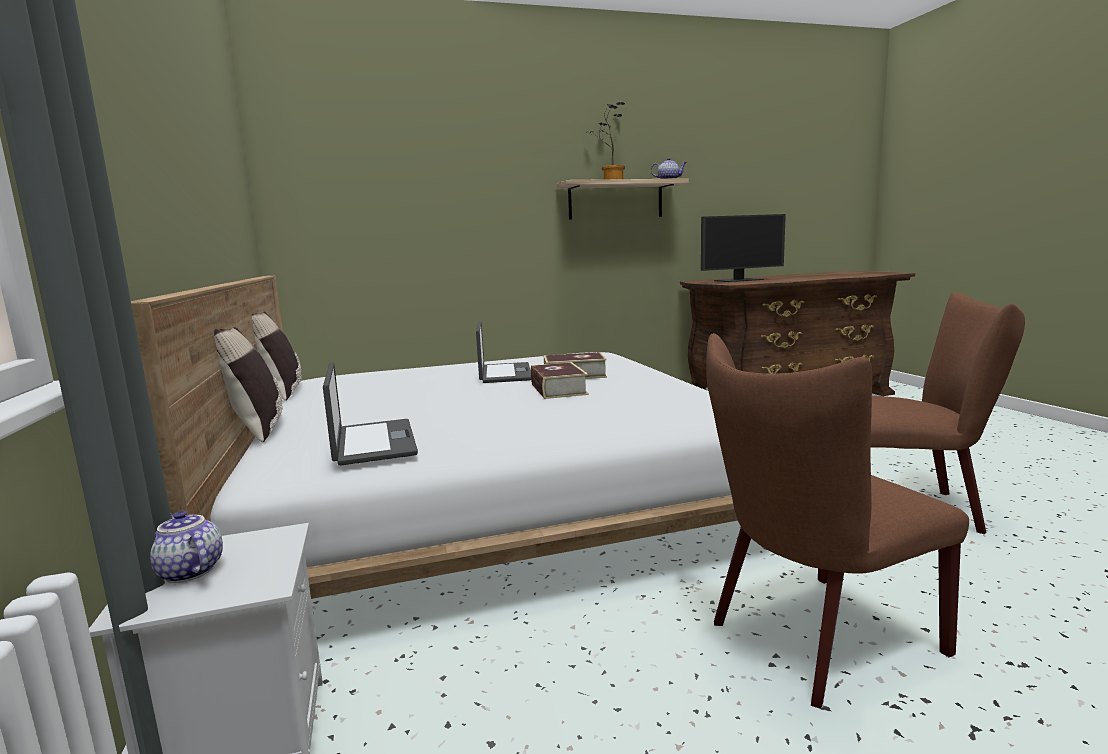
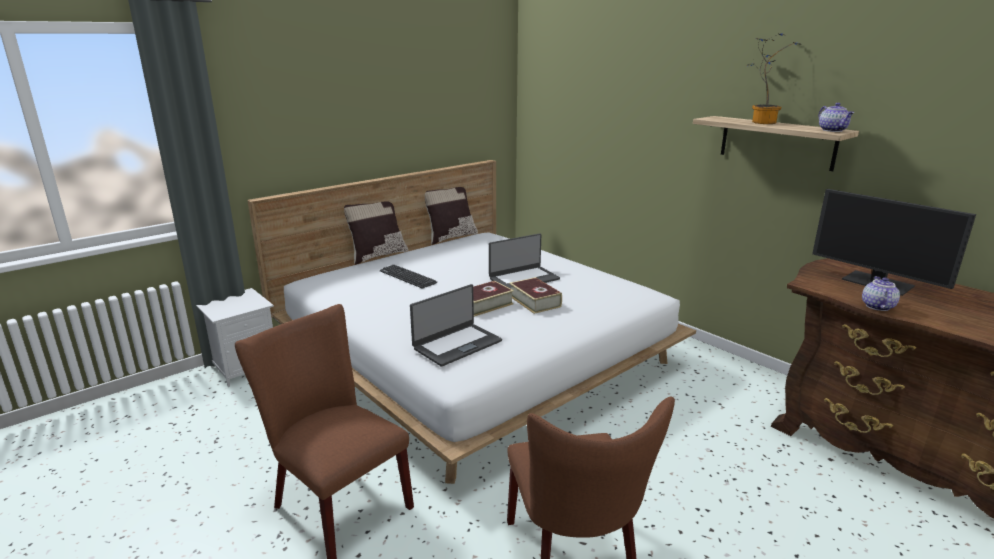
camera: 65 degrees right, 10 degrees up
teapot [150,511,223,583] -> teapot moved to [862,276,900,311]
laptop [323,362,418,466] -> laptop moved to [410,284,502,367]
none -> keyboard [380,265,437,288]

